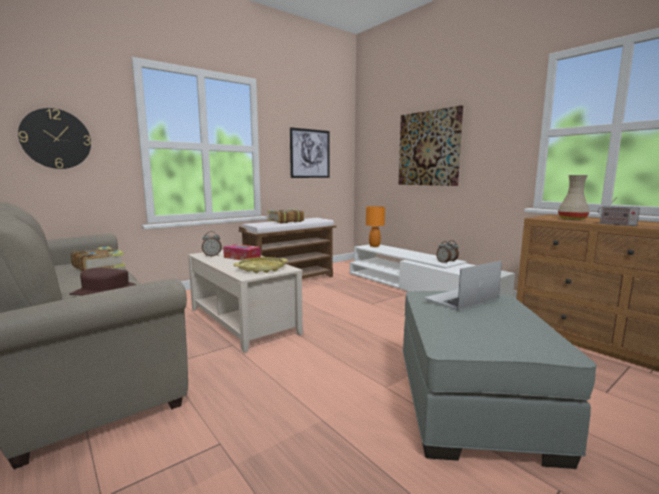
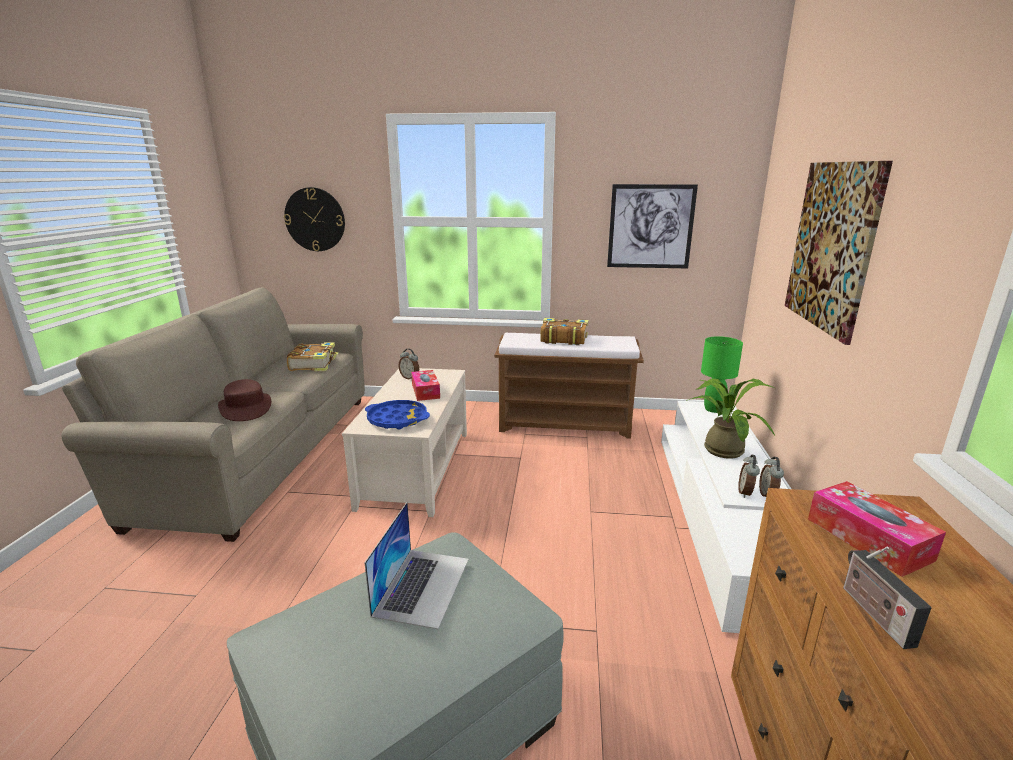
camera: 45 degrees right, 10 degrees up
yellow tray [234,257,288,273] -> blue tray [365,400,430,429]
orange table lamp [366,206,385,247] -> green table lamp [701,336,743,413]
laptop [424,260,502,310] -> laptop turned 90 degrees clockwise [364,502,469,629]
beige vase [558,175,590,220] -> tissue box [808,481,946,577]
none -> potted plant [686,379,775,459]

